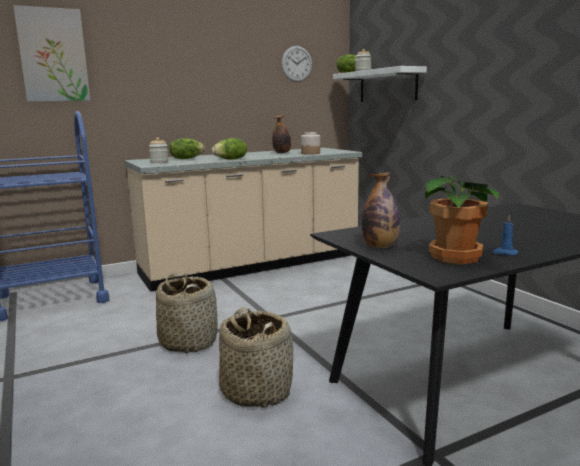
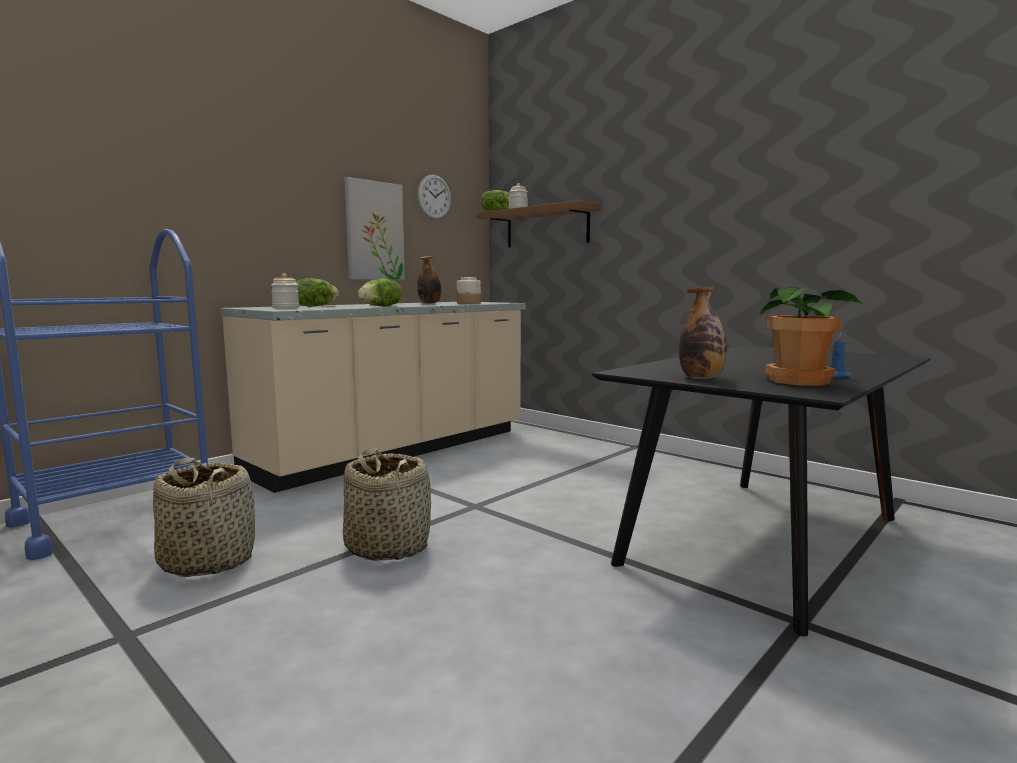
camera: 20 degrees left, 5 degrees down
picture [13,5,90,102] -> picture moved to [344,177,405,280]
basket [219,308,293,408] -> basket moved to [153,457,255,577]
white shelf [333,66,427,102] -> brown shelf [477,200,602,247]

